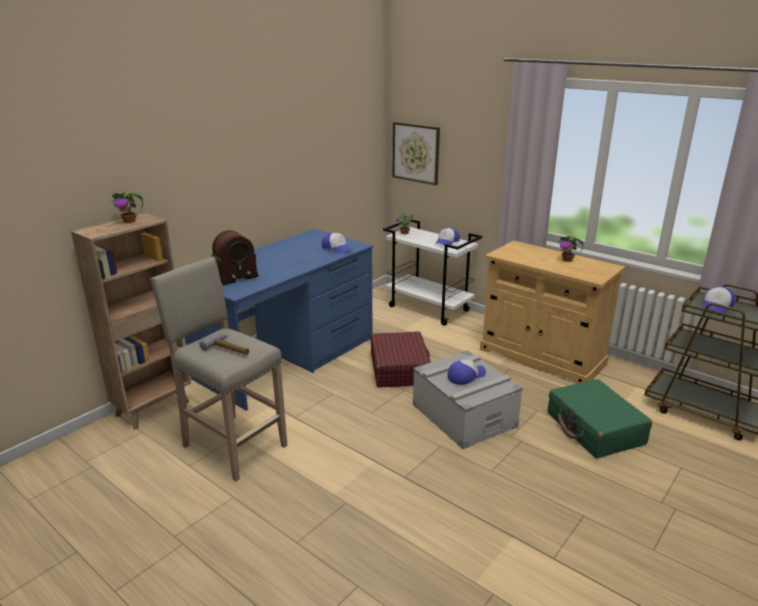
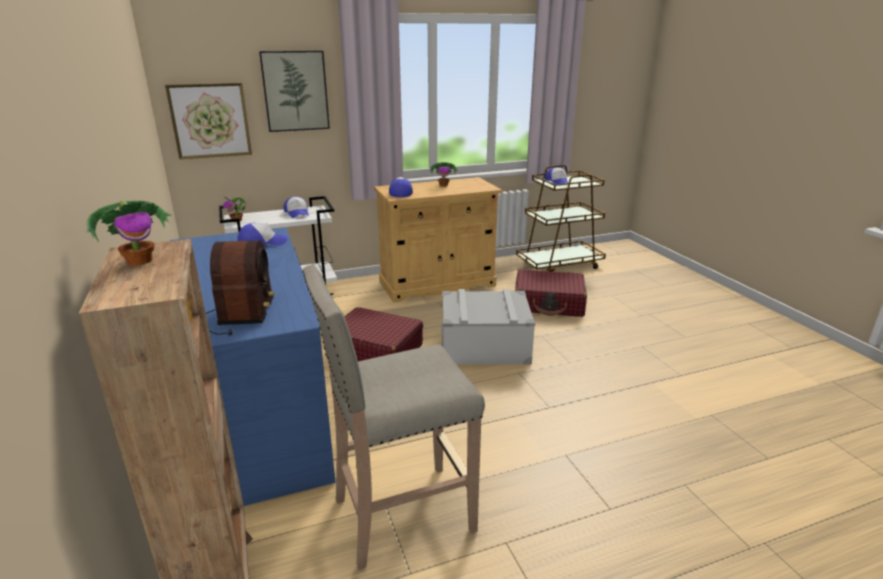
camera: 60 degrees left, 0 degrees up
hammer [199,334,249,355] -> none
cap [448,360,486,385] -> cap moved to [389,177,413,198]
green suitcase [548,379,652,458] -> red suitcase [515,269,587,317]
none -> picture [259,51,330,132]

